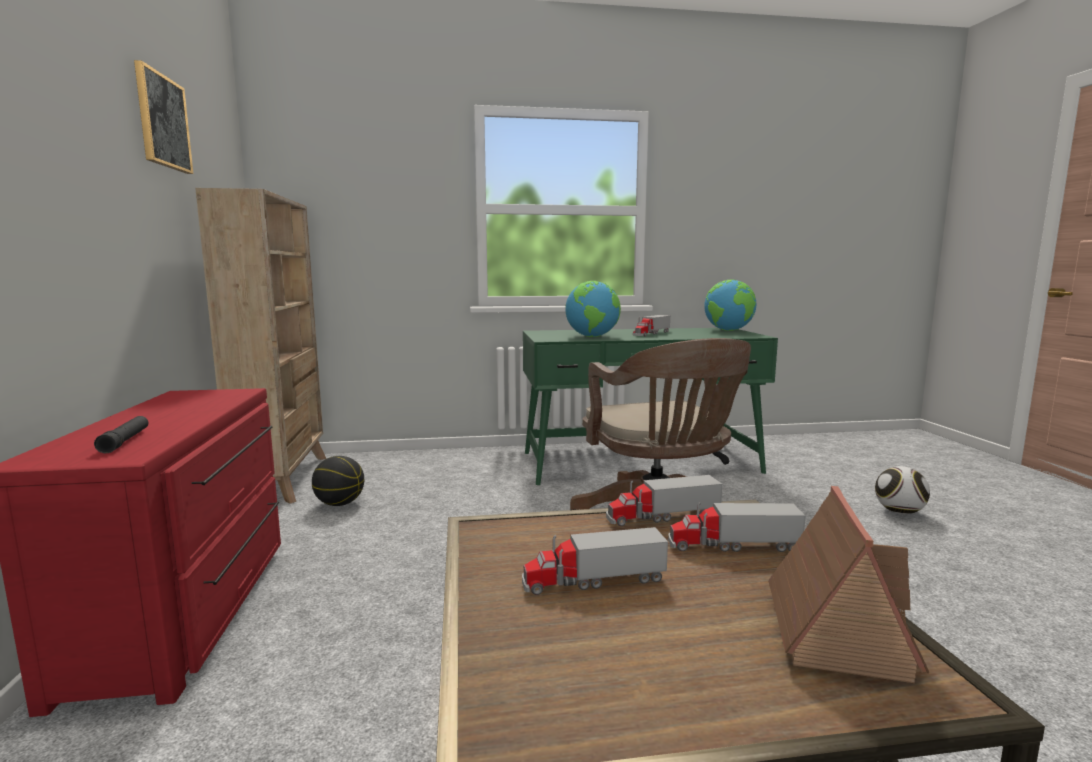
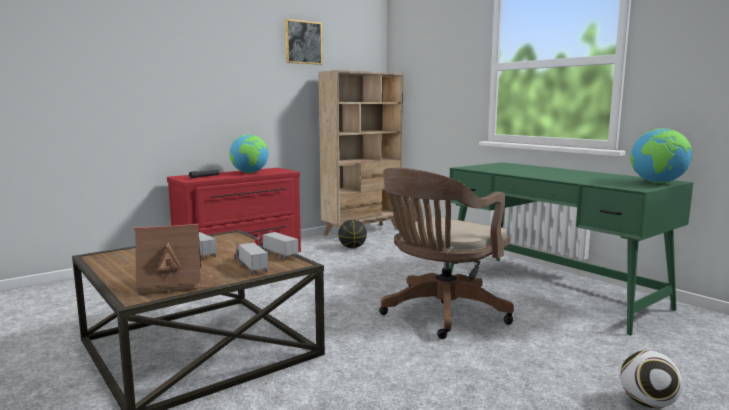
camera: 60 degrees right, 0 degrees up
globe [565,281,621,337] -> globe moved to [229,134,269,173]
toy truck [633,315,670,336] -> none

